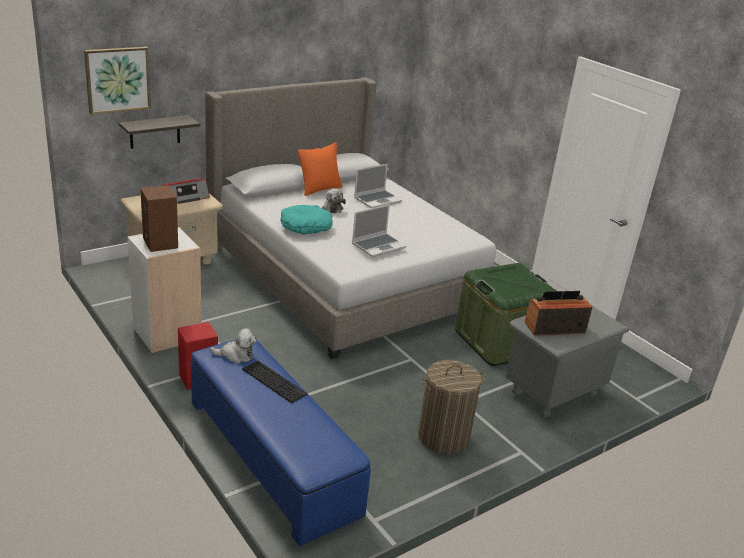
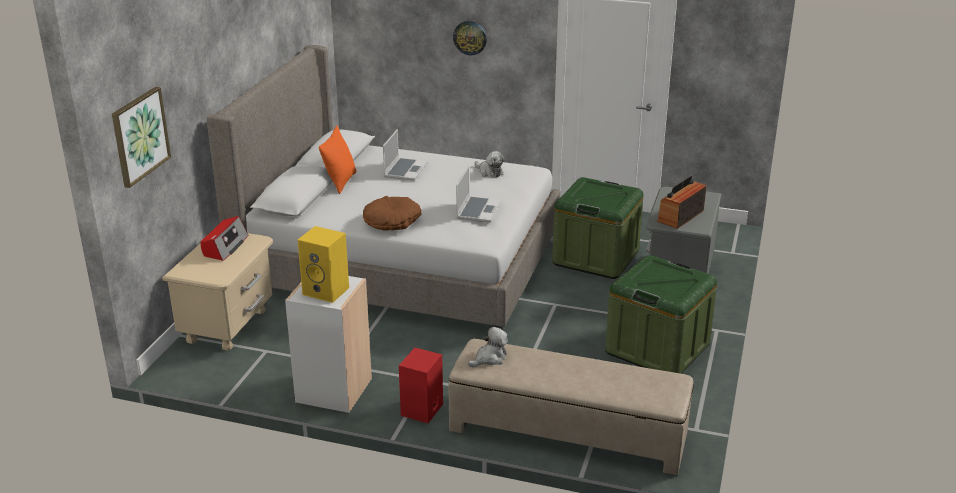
camera: 35 degrees left, 0 degrees up
shelf [119,115,200,149] -> none
brown speaker [140,185,178,252] -> yellow speaker [298,226,349,303]
blue bench [191,340,371,546] -> beige bench [448,339,694,475]
keyboard [242,361,307,403] -> none
turquoise pillow [280,205,333,234] -> brown pillow [363,196,422,230]
plush toy [322,189,346,213] -> plush toy moved to [474,151,504,178]
laundry basket [418,360,486,454] -> green storage box [605,255,717,374]
none -> wall clock [453,21,487,55]

